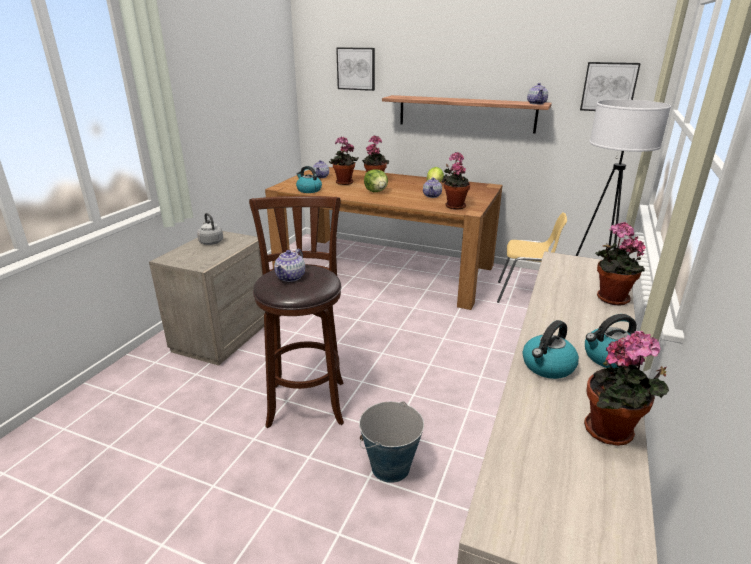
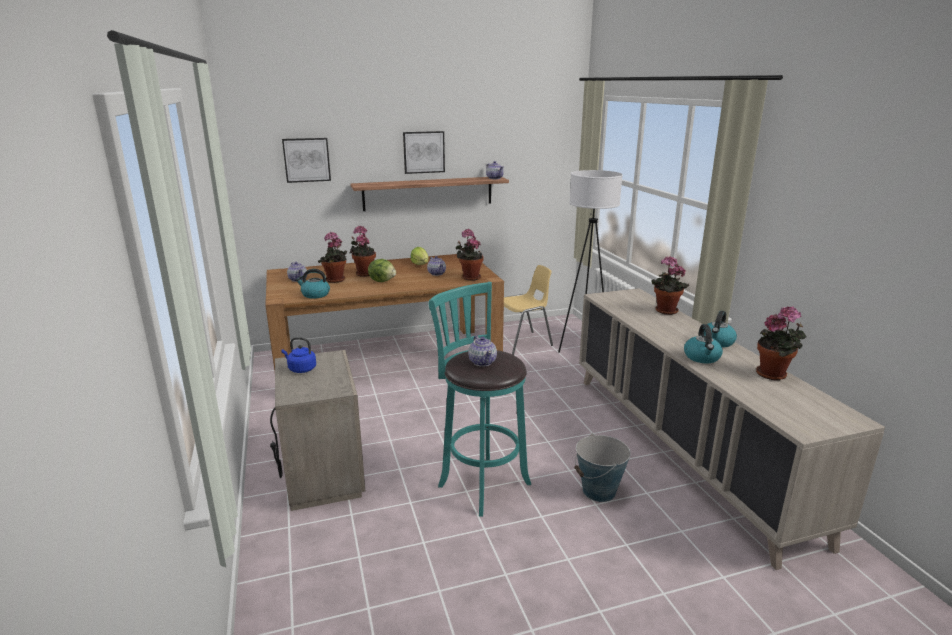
camera: 40 degrees left, 5 degrees down
grey kettle [197,213,223,245] -> blue kettle [282,337,316,373]
brown stool [249,196,344,428] -> turquoise stool [428,282,531,517]
picture [580,62,641,111] -> picture moved to [403,131,445,174]

